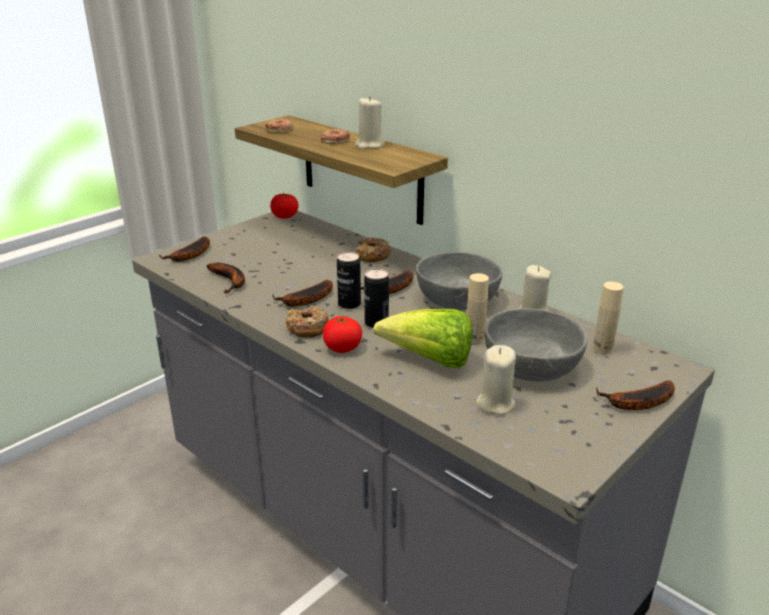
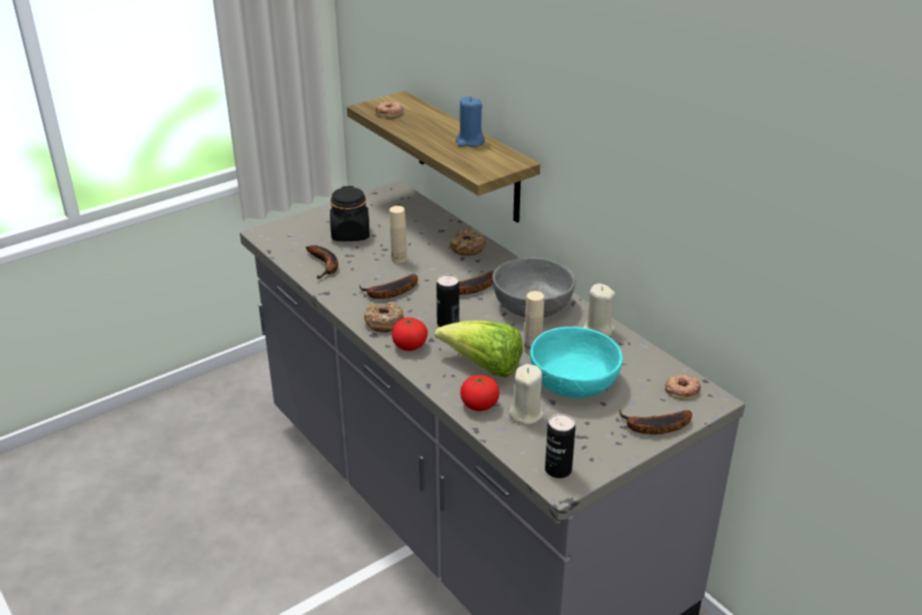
camera: 10 degrees right, 5 degrees up
banana [159,236,210,262] -> none
tomato [270,193,299,219] -> tomato moved to [460,375,500,411]
donut [321,128,350,144] -> donut moved to [665,374,701,400]
can [337,252,361,309] -> can moved to [545,414,575,478]
beige candle [355,96,385,149] -> blue candle [456,96,485,147]
grey bowl [484,308,587,381] -> turquoise bowl [530,327,622,398]
beige bottle [593,282,624,354] -> beige bottle moved to [390,206,407,263]
none -> black jar [330,186,370,241]

